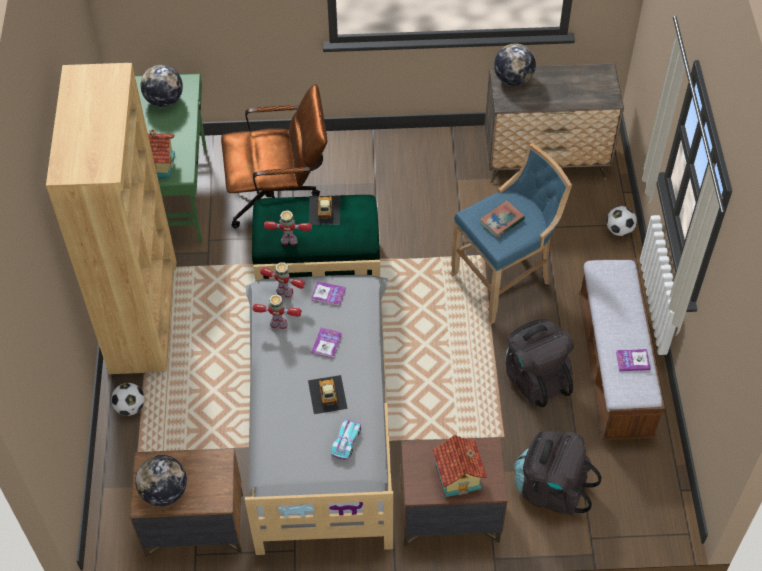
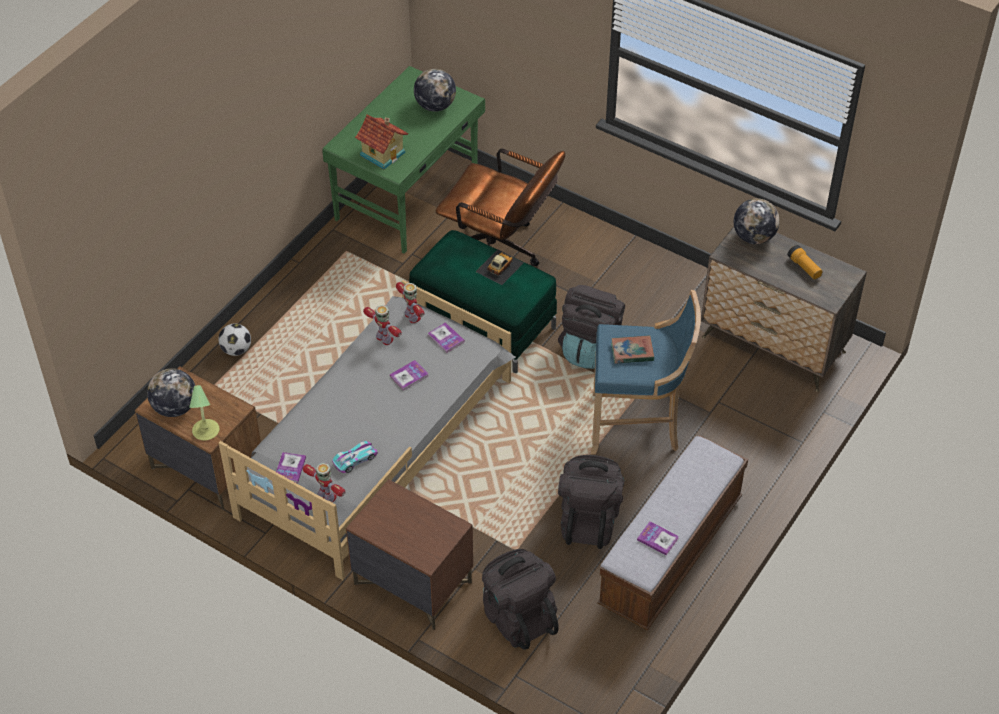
camera: 35 degrees right, 5 degrees down
brown bookcase [46,63,177,374] -> none
toy robot [264,210,312,245] -> toy robot moved to [303,463,346,503]
toy car [308,375,348,414] -> none
toy house [432,434,487,497] -> none
football [606,206,637,236] -> none
none -> table lamp [189,385,220,440]
none -> book [276,452,306,483]
none -> black backpack [558,285,625,369]
none -> flashlight [788,245,822,280]

